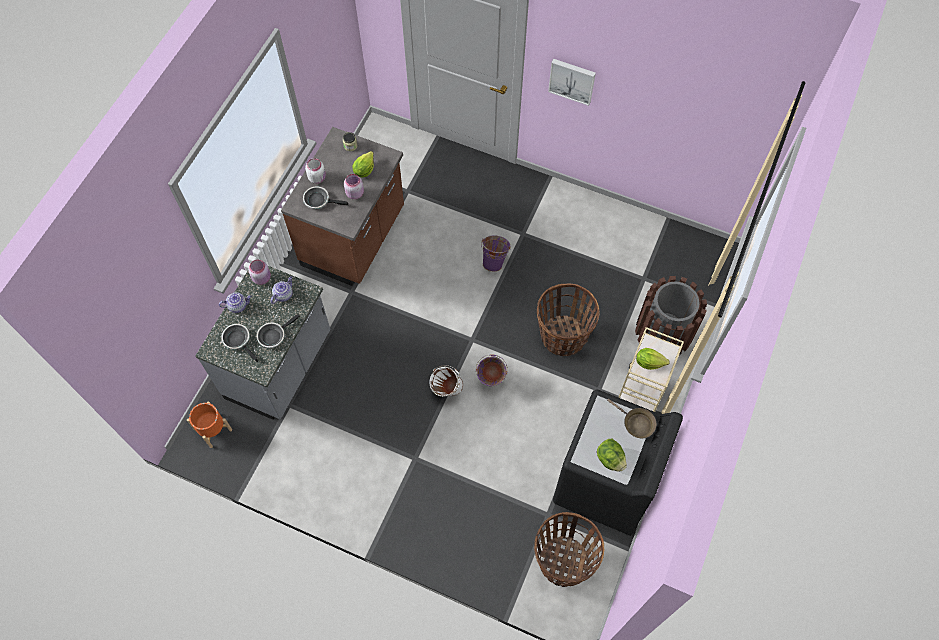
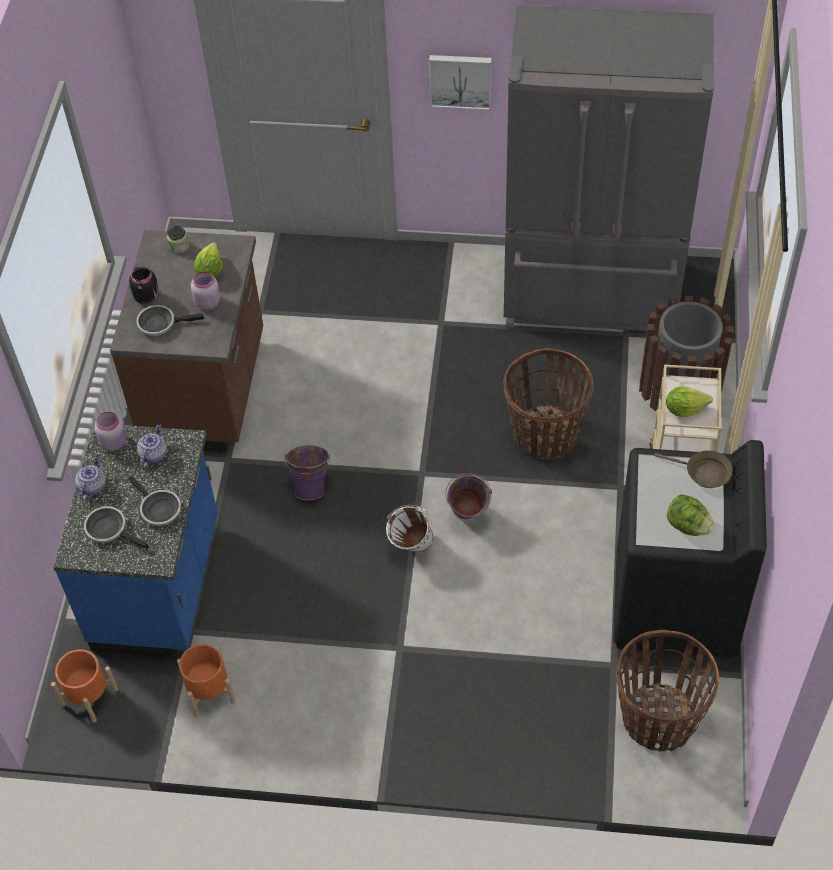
camera: 15 degrees left, 10 degrees down
grey counter [195,266,330,420] -> blue counter [53,423,218,658]
teapot [219,292,252,313] -> teapot turned 45 degrees counterclockwise [75,455,106,501]
frying pan [257,314,300,348] -> frying pan turned 75 degrees counterclockwise [128,476,181,526]
white jar [305,158,326,184] -> black jar [129,266,159,304]
purple bucket [481,235,511,272] -> purple bucket moved to [284,445,330,500]
none -> orange planter [177,644,235,716]
none -> grey fridge [504,6,714,331]

